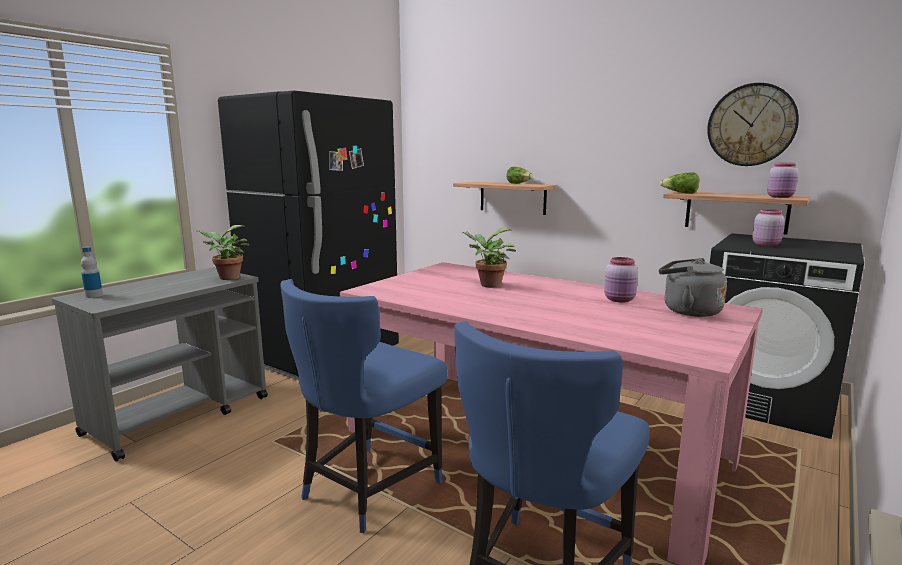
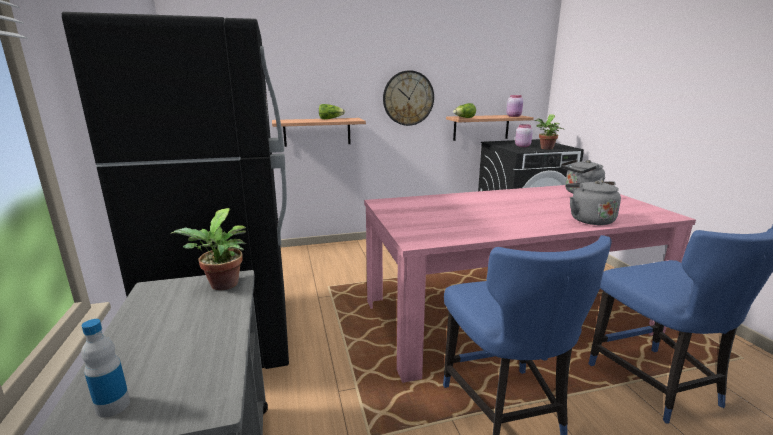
camera: 50 degrees left, 5 degrees up
potted plant [462,228,516,288] -> potted plant moved to [534,114,564,149]
pink jar [604,257,638,303] -> none
wall clock [707,83,799,166] -> wall clock moved to [383,70,434,126]
none -> grey kettle [566,180,621,225]

